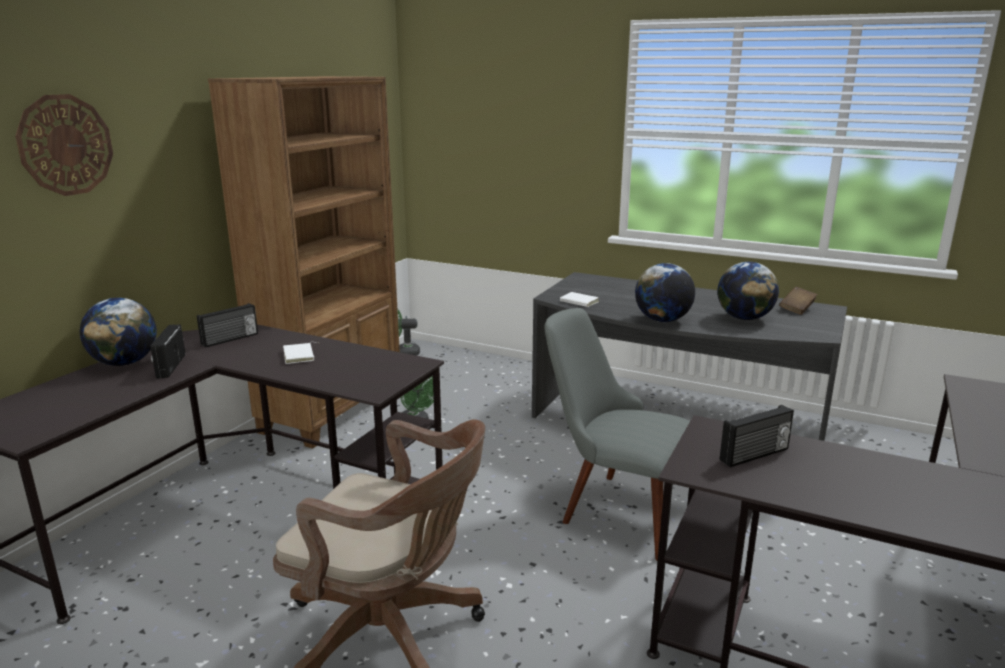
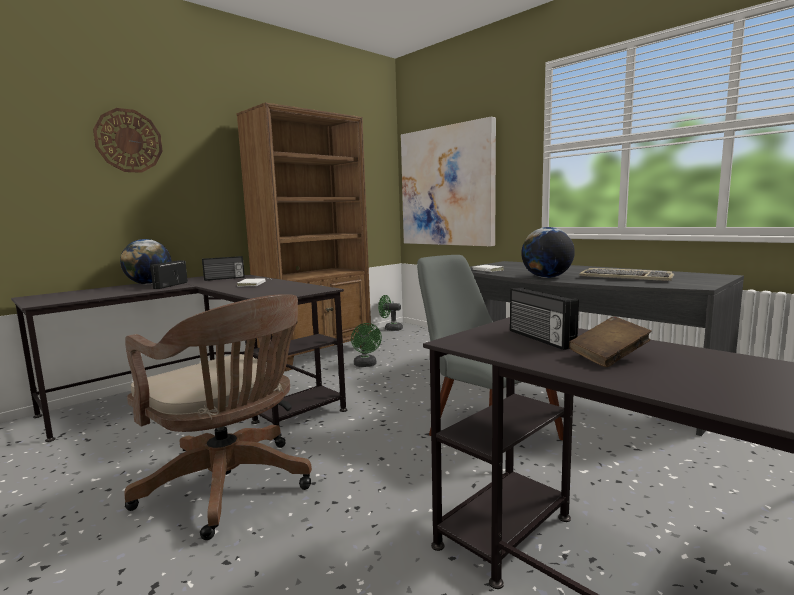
camera: 20 degrees right, 10 degrees down
globe [717,262,779,320] -> keyboard [579,268,674,281]
radio [720,405,794,467] -> radio turned 75 degrees clockwise [510,288,579,350]
brown book [779,287,818,315] -> brown book moved to [569,316,652,367]
none -> picture [401,117,496,246]

